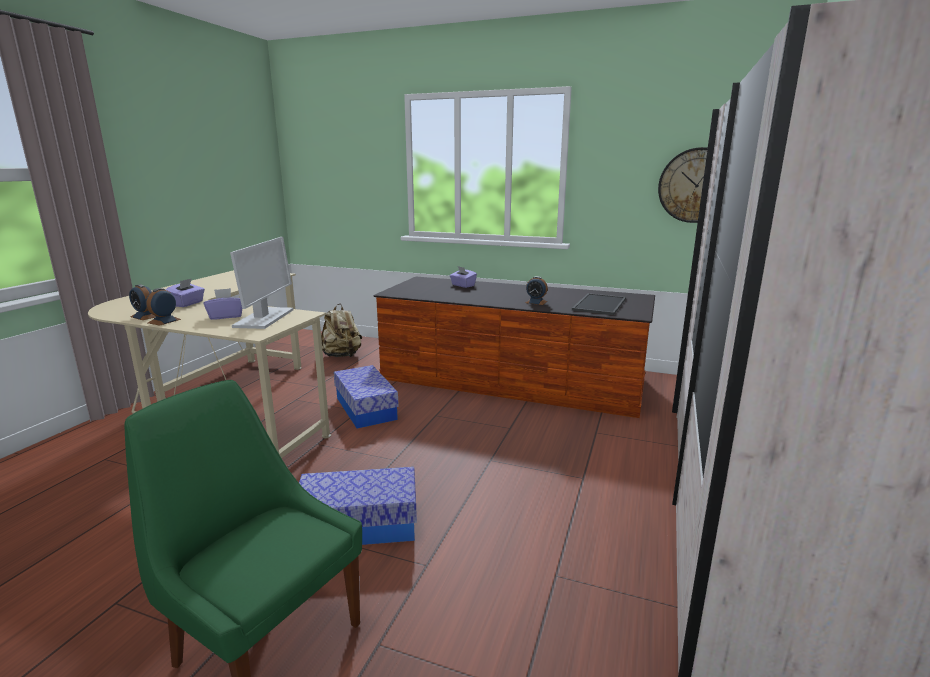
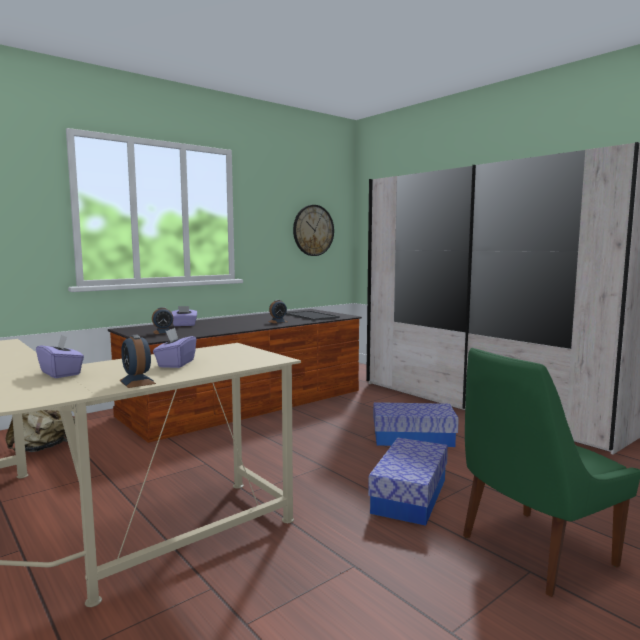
camera: 60 degrees left, 10 degrees down
alarm clock [129,284,155,320] -> alarm clock moved to [152,307,173,334]
monitor [230,237,293,329] -> none
storage box [334,365,399,429] -> storage box moved to [373,402,459,447]

